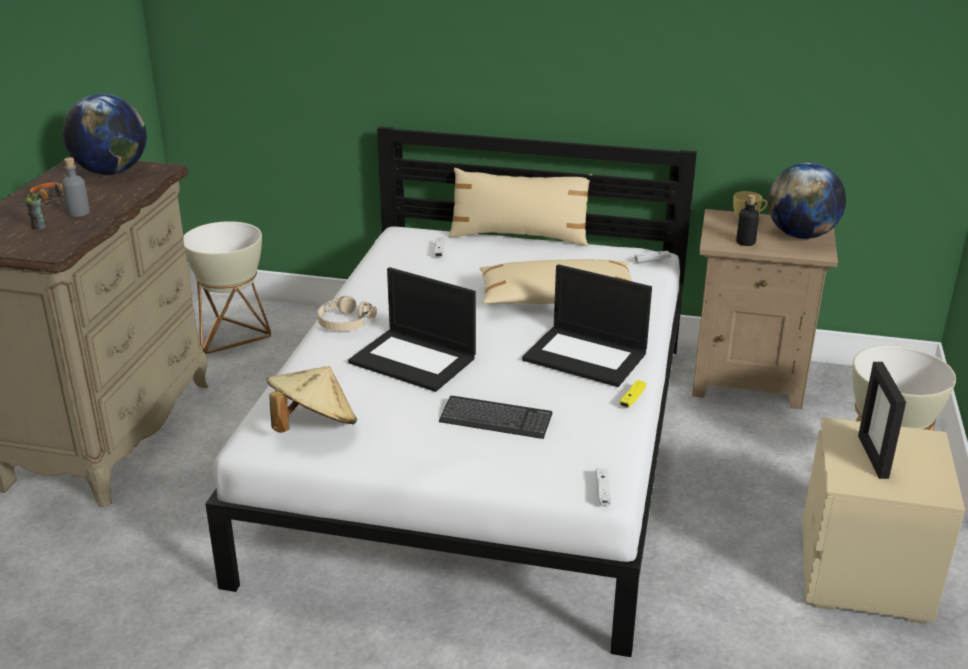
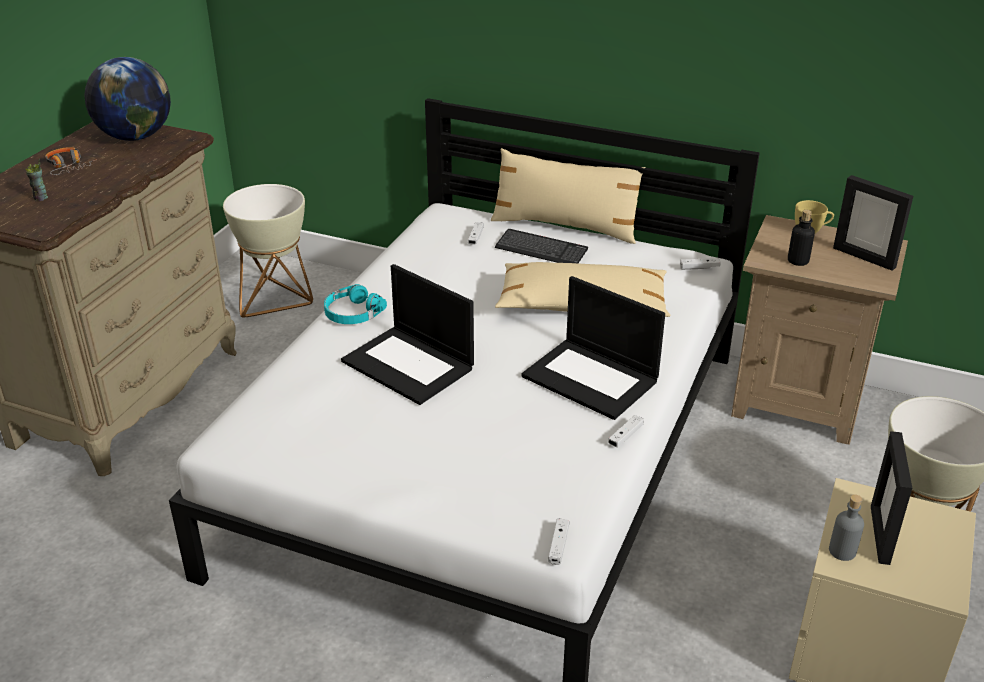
camera: 10 degrees right, 5 degrees up
grey bottle [62,157,90,217] -> grey bottle moved to [829,494,864,561]
beige hat [266,366,357,433] -> none
beige headphones [317,296,377,331] -> turquoise headphones [324,284,387,324]
keyboard [439,396,552,439] -> keyboard moved to [495,229,588,263]
yellow game controller [619,380,646,408] -> white game controller [608,415,644,447]
globe [768,163,846,239] -> picture frame [833,175,913,271]

